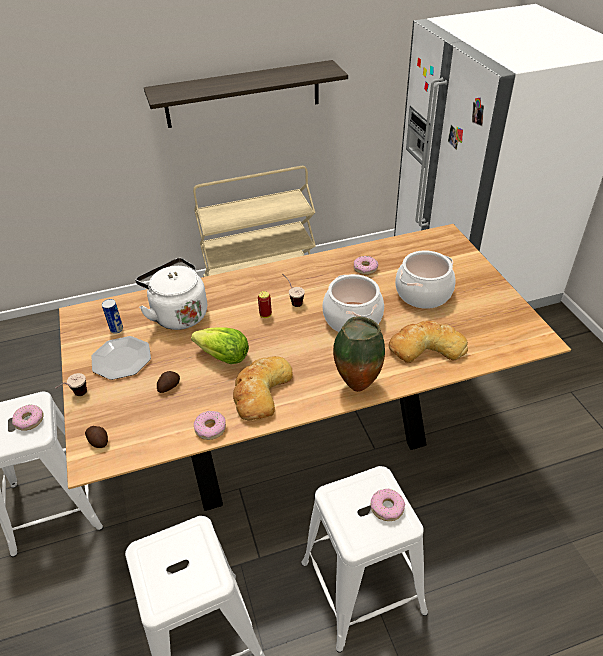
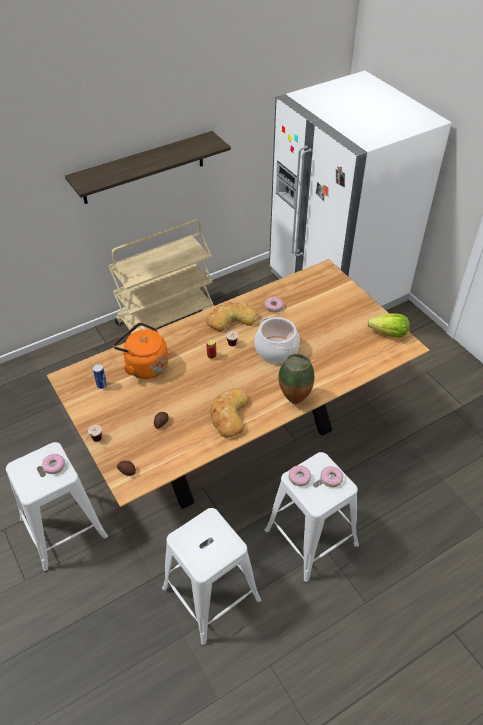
camera: 15 degrees left, 5 degrees up
plate [91,336,151,380] -> none
white kettle [135,258,207,330] -> orange kettle [113,322,168,379]
lettuce [191,327,249,364] -> lettuce moved to [368,314,409,338]
donut [194,411,226,440] -> donut moved to [289,465,312,486]
bread [389,321,468,363] -> bread moved to [206,301,258,332]
cooking pot [395,250,456,309] -> none

